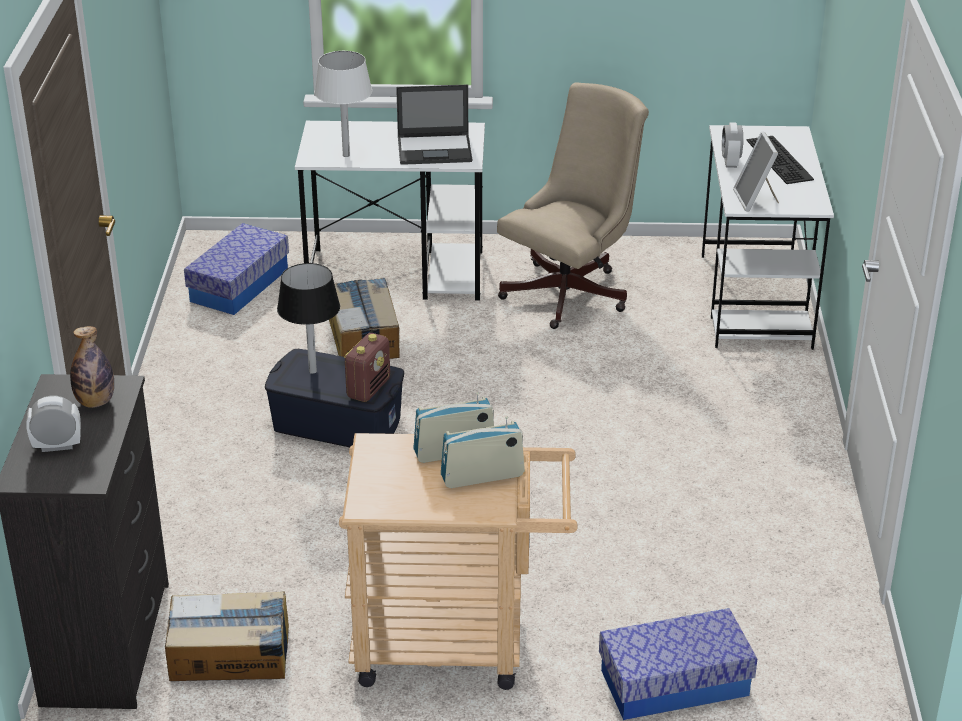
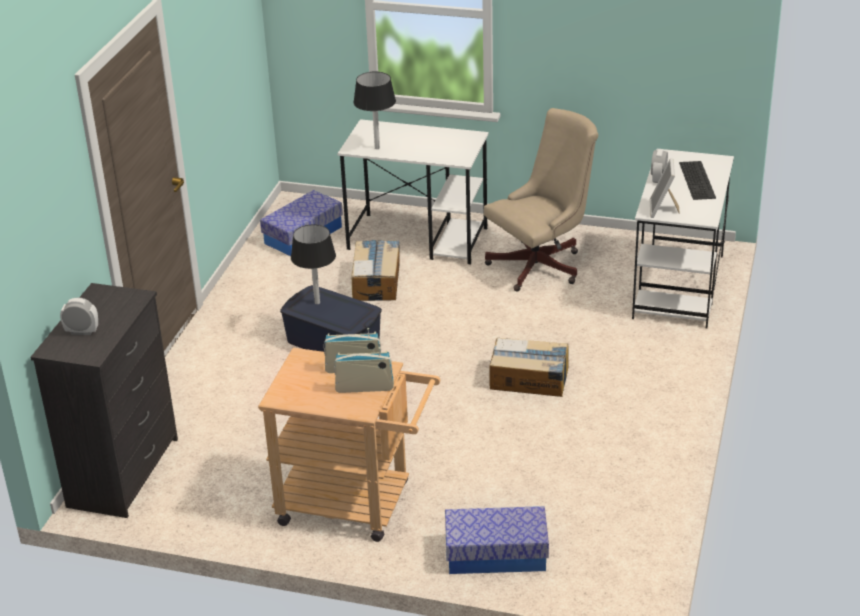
camera: 15 degrees right, 0 degrees up
bottle [70,326,114,408] -> none
cardboard box [165,591,289,681] -> cardboard box moved to [489,338,569,397]
white table lamp [314,51,372,157] -> black table lamp [353,72,396,149]
radio [344,333,390,402] -> none
laptop [396,84,472,165] -> none

